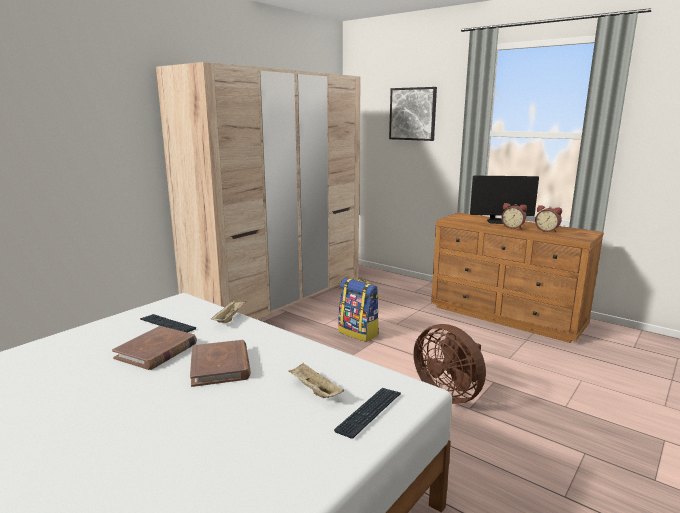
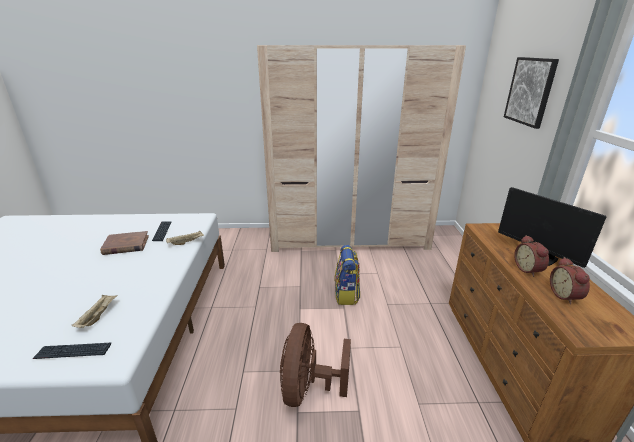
camera: 50 degrees right, 10 degrees up
brown book [190,340,251,387] -> none

